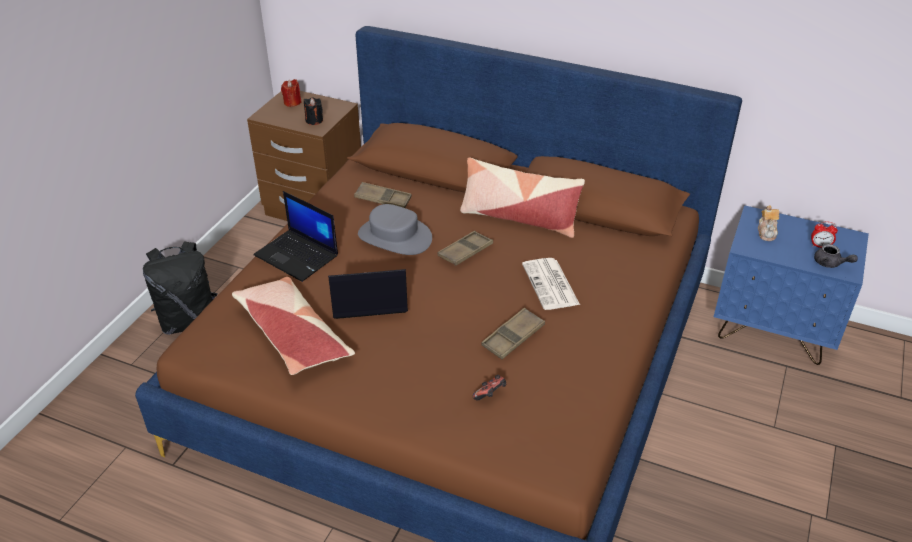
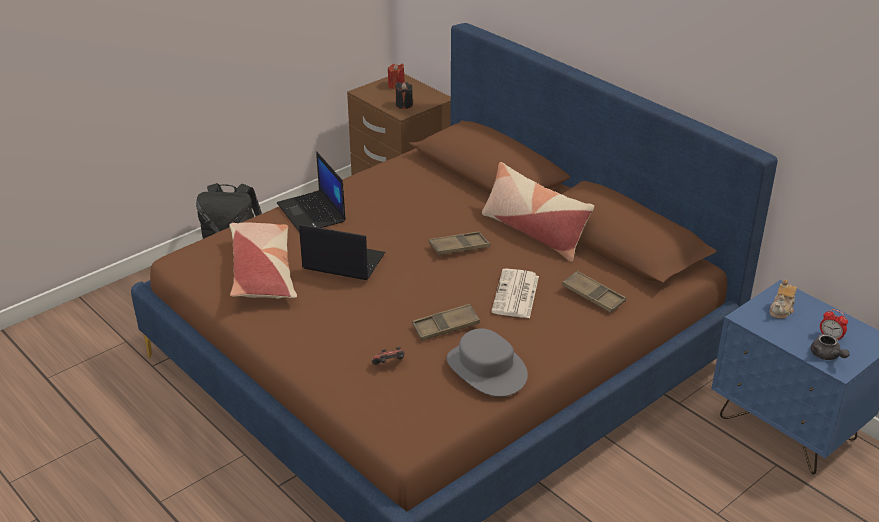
camera: 25 degrees right, 5 degrees down
brown tray [354,182,412,208] -> brown tray moved to [562,271,626,313]
grey hat [358,204,432,255] -> grey hat moved to [447,328,528,397]

